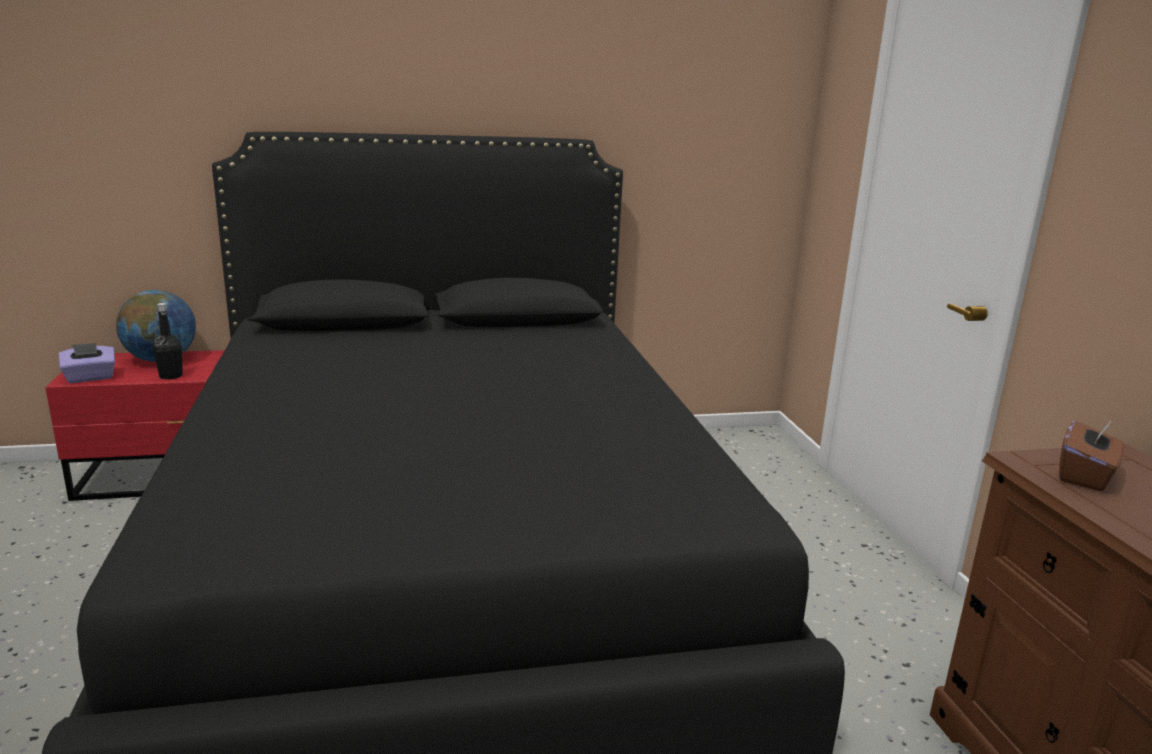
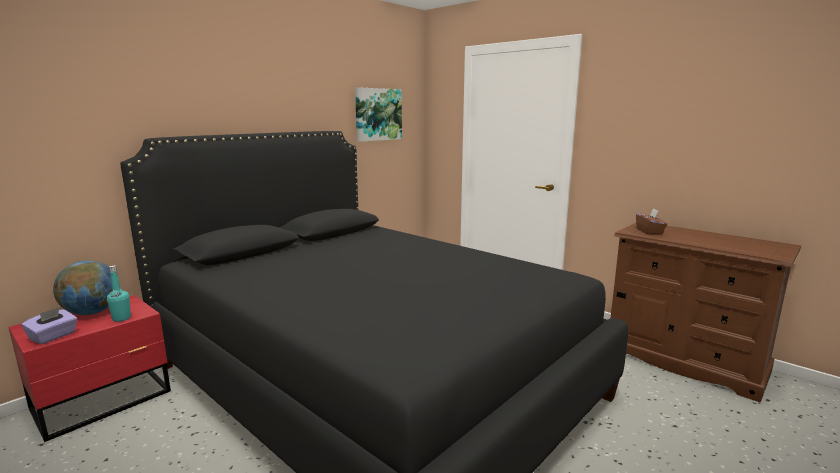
camera: 35 degrees left, 5 degrees down
black bottle [153,303,183,380] -> turquoise bottle [107,265,131,322]
none -> picture [355,87,402,142]

